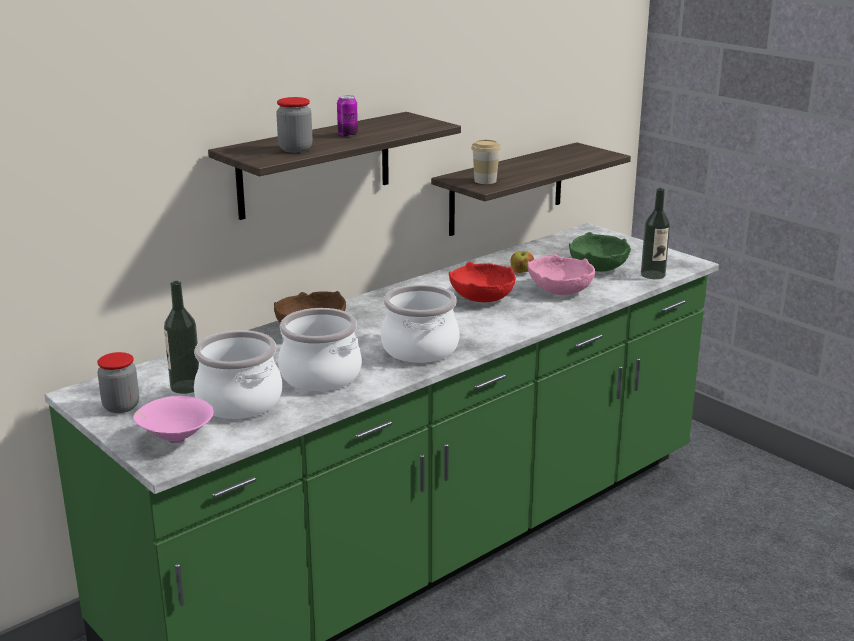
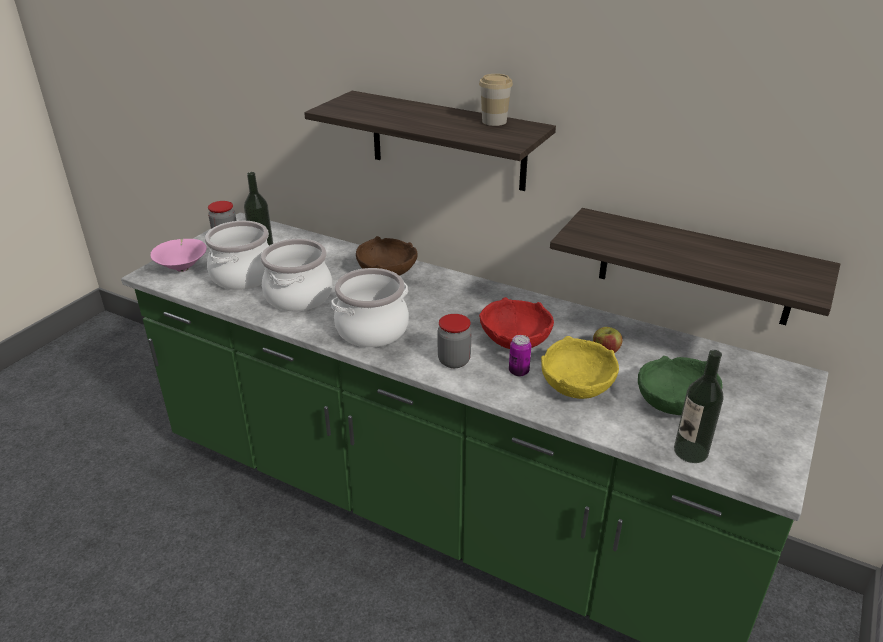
camera: 70 degrees right, 10 degrees up
jar [276,97,313,153] -> jar moved to [438,314,472,368]
can [337,95,358,136] -> can moved to [509,335,531,376]
cup [471,140,501,184] -> cup moved to [479,74,513,126]
pink bowl [527,254,595,295] -> yellow bowl [541,336,619,399]

